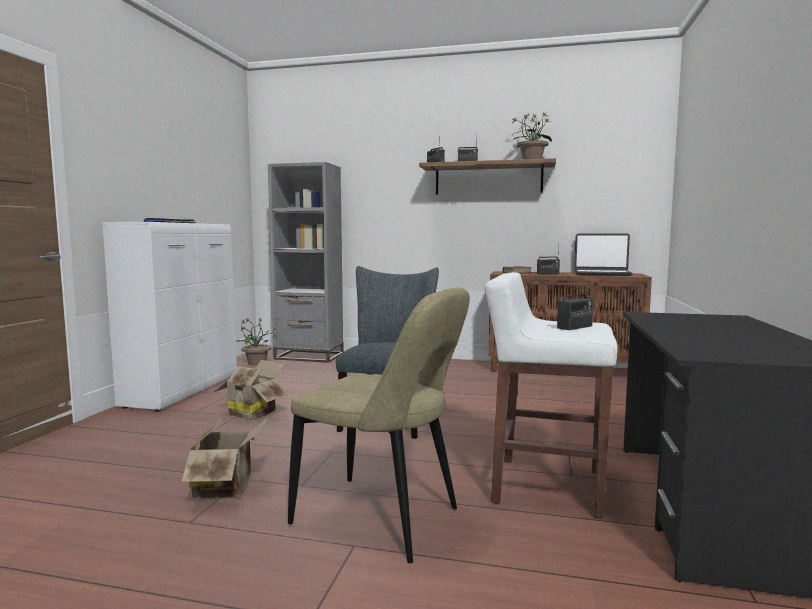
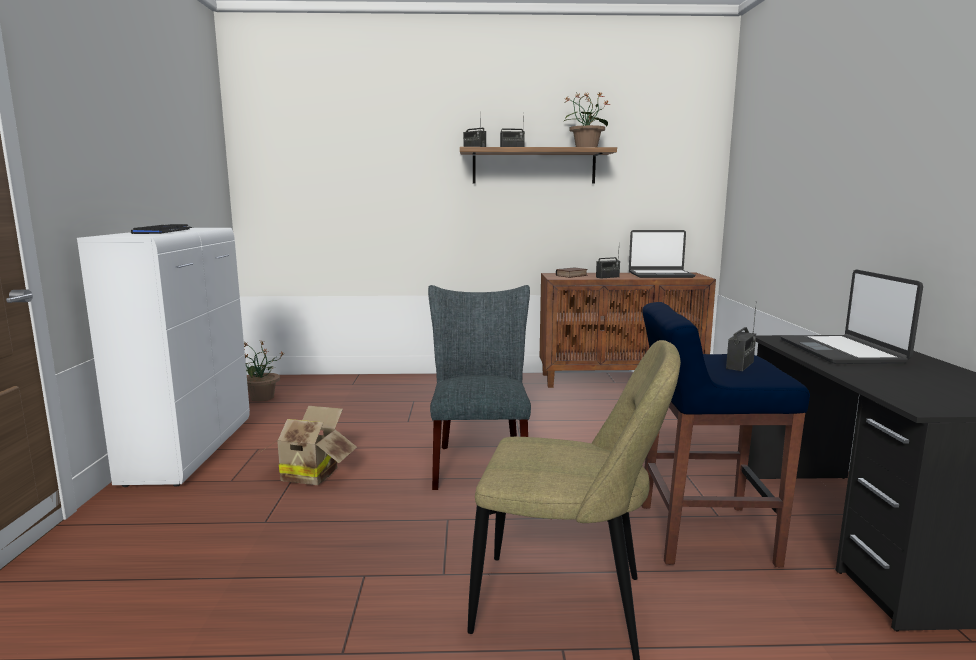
camera: 15 degrees left, 5 degrees up
cardboard box [182,416,270,499] -> none
grey bookcase [268,162,344,363] -> none
white stool [485,272,618,519] -> blue stool [641,302,810,568]
none -> laptop [781,269,923,364]

